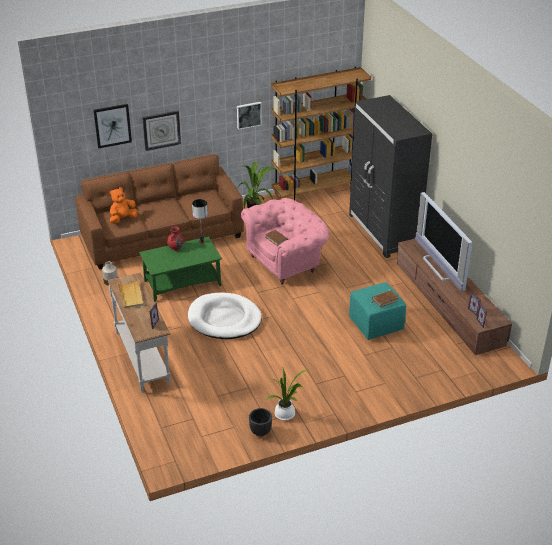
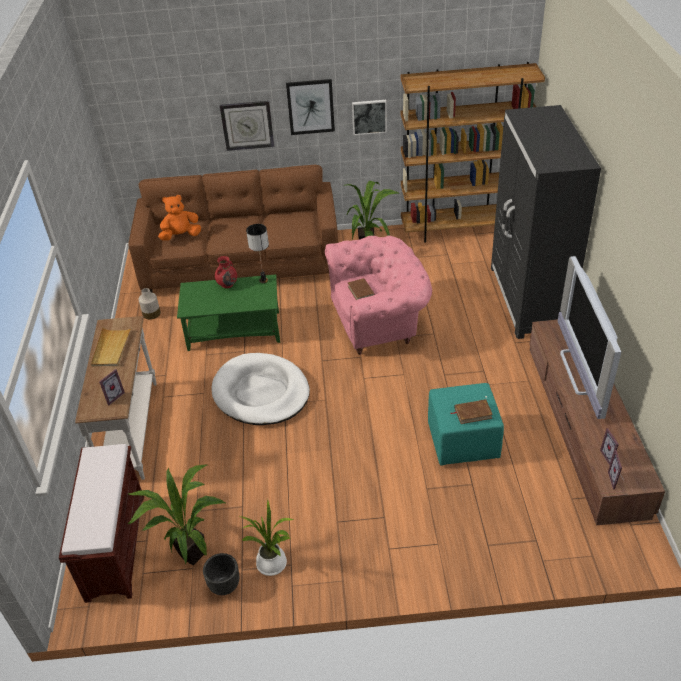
camera: 20 degrees right, 5 degrees up
picture [93,104,132,148] -> picture moved to [286,79,335,135]
none -> brown bench [59,444,144,603]
none -> potted plant [128,465,227,565]

